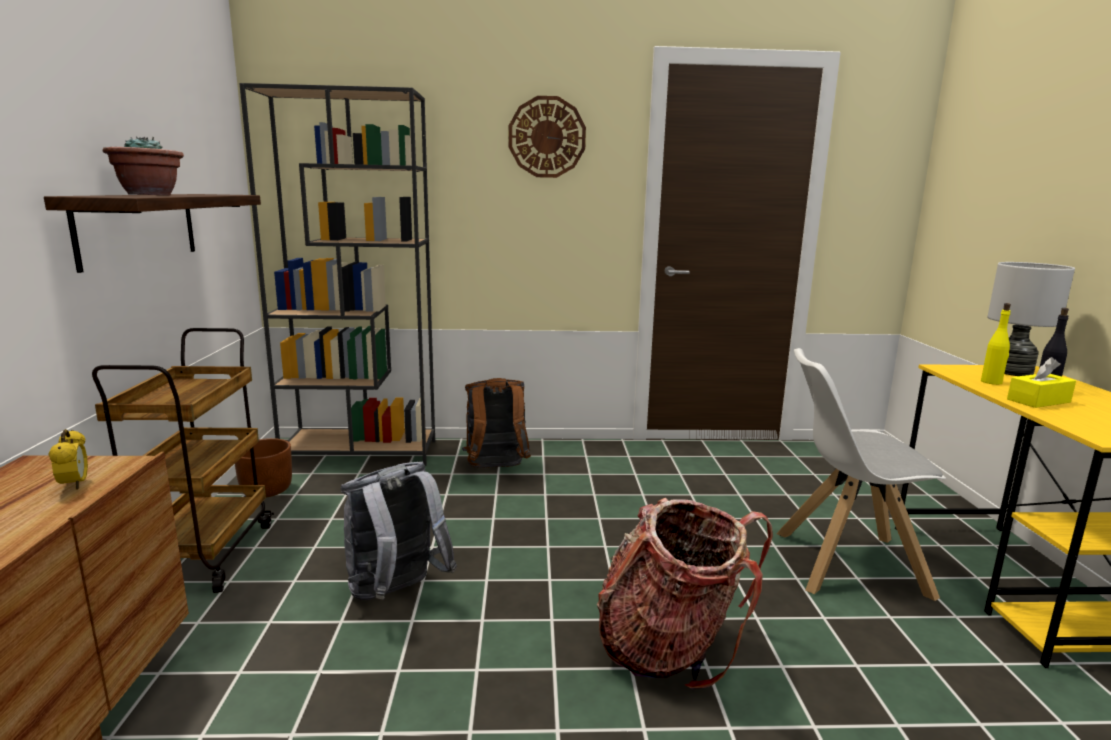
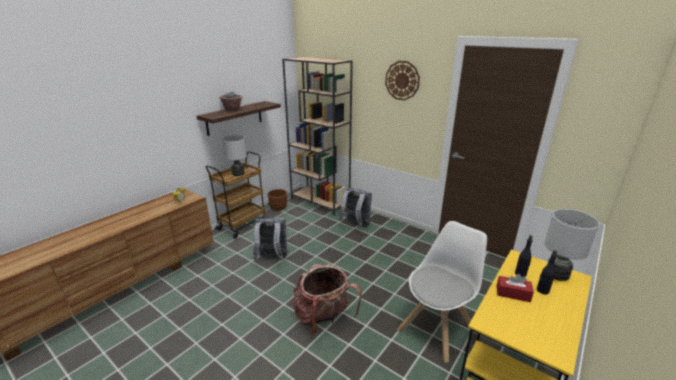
camera: 40 degrees right, 10 degrees up
brown backpack [462,378,531,468] -> grey backpack [339,188,372,227]
chair [776,348,946,601] -> chair turned 90 degrees clockwise [397,221,487,362]
yellow bottle [981,303,1011,385] -> black bottle [515,235,533,277]
yellow tissue box [1007,357,1076,408] -> red tissue box [497,274,534,302]
none -> grey table lamp [222,135,247,176]

